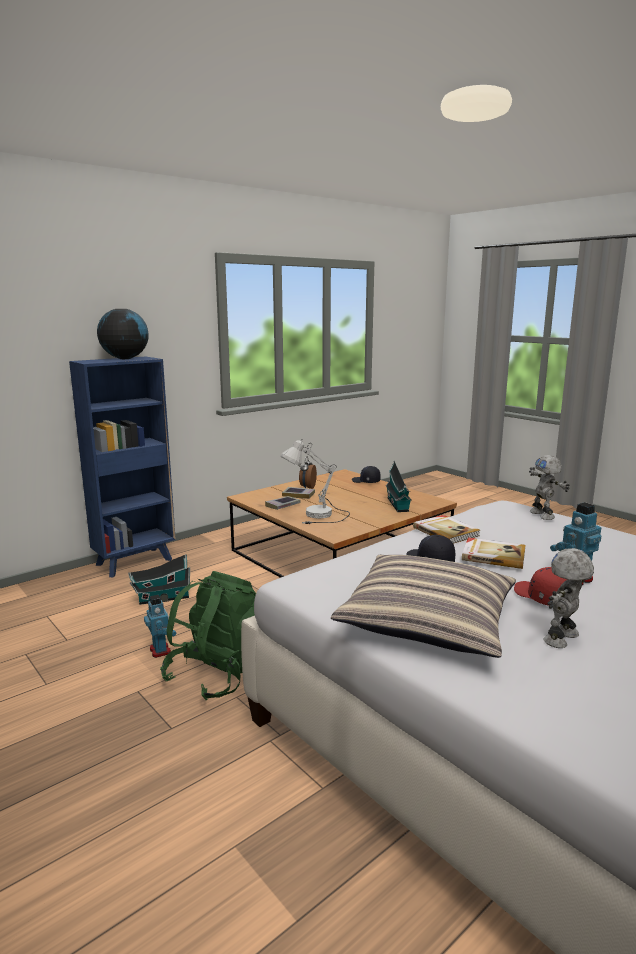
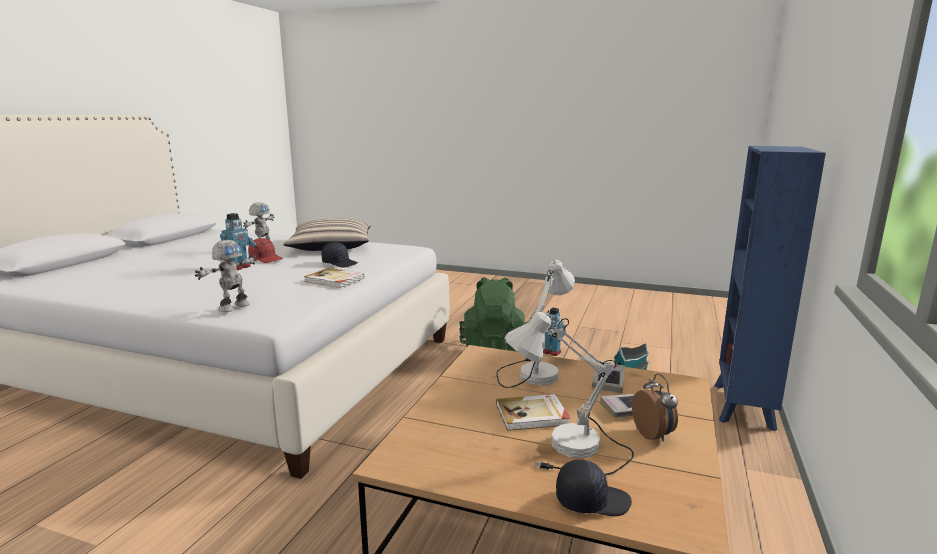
camera: 150 degrees right, 0 degrees up
globe [97,309,149,359] -> none
toy house [386,460,412,512] -> none
book [462,537,526,569] -> book moved to [496,394,570,431]
toy robot [529,455,570,520] -> toy robot turned 75 degrees clockwise [195,240,257,312]
none -> white table lamp [504,310,634,476]

